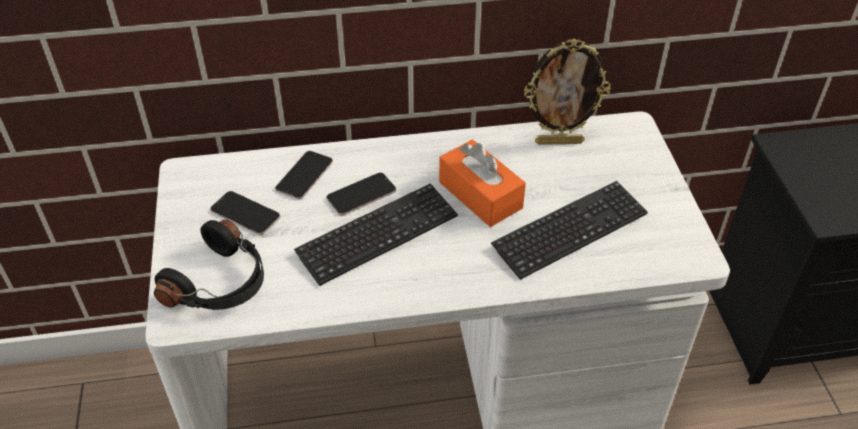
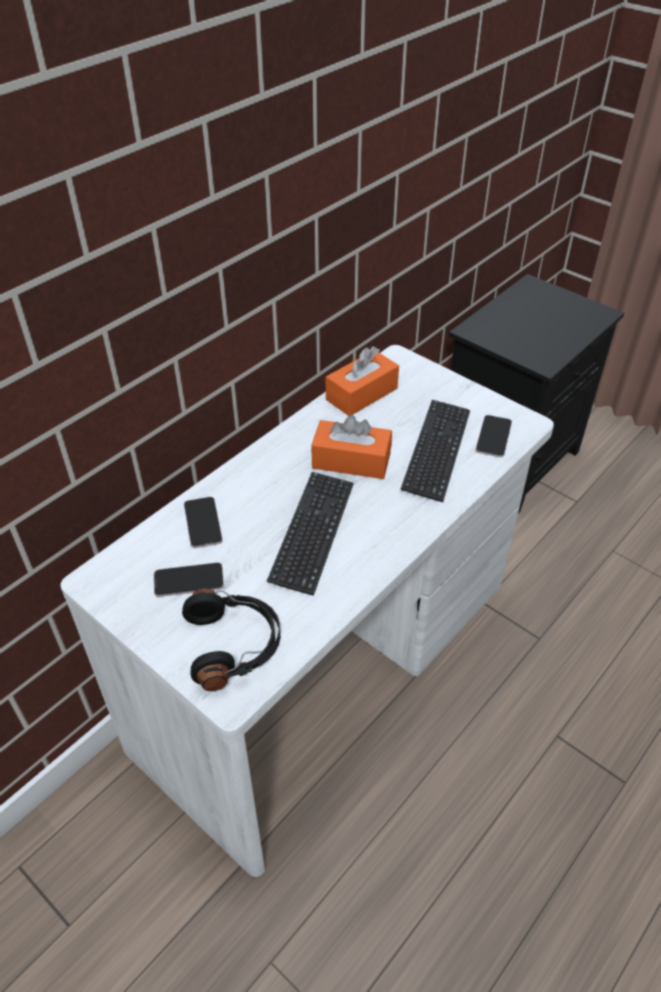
camera: 40 degrees left, 0 degrees up
phone [326,172,396,215] -> phone moved to [476,415,512,457]
picture frame [524,38,611,145] -> orange tissue box [326,346,399,416]

